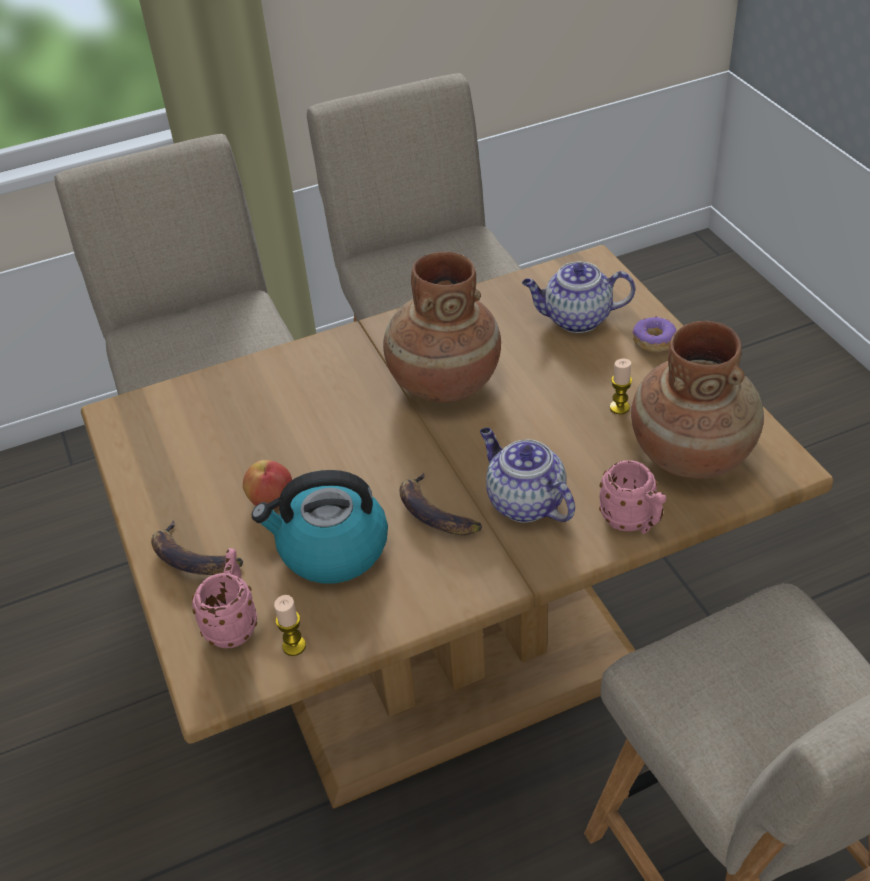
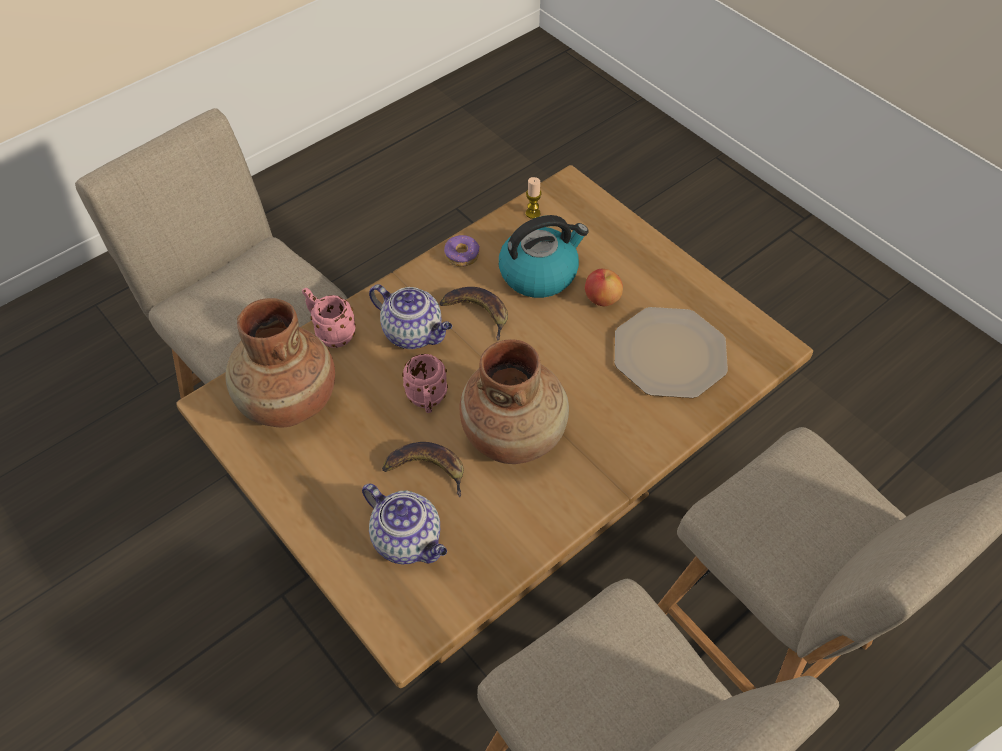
camera: 160 degrees right, 10 degrees up
banana [151,521,243,575] -> banana moved to [382,442,464,498]
pink mug [192,548,257,648] -> pink mug moved to [402,354,448,413]
teapot [522,262,635,333] -> teapot turned 60 degrees clockwise [362,484,447,564]
candle [610,358,632,414] -> none
donut [632,316,676,352] -> donut moved to [444,235,480,267]
none -> plate [615,307,728,398]

